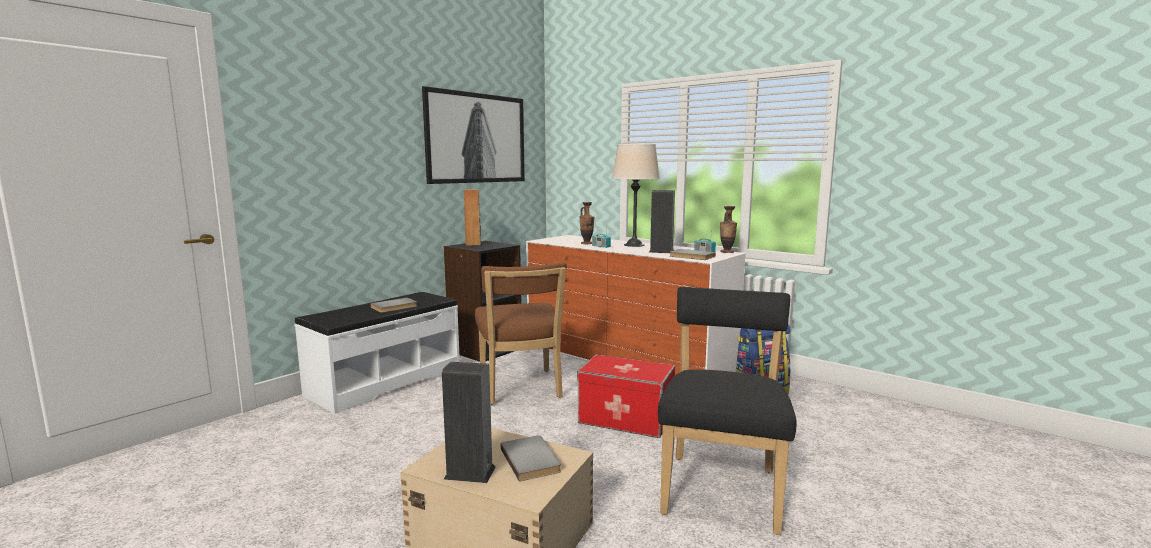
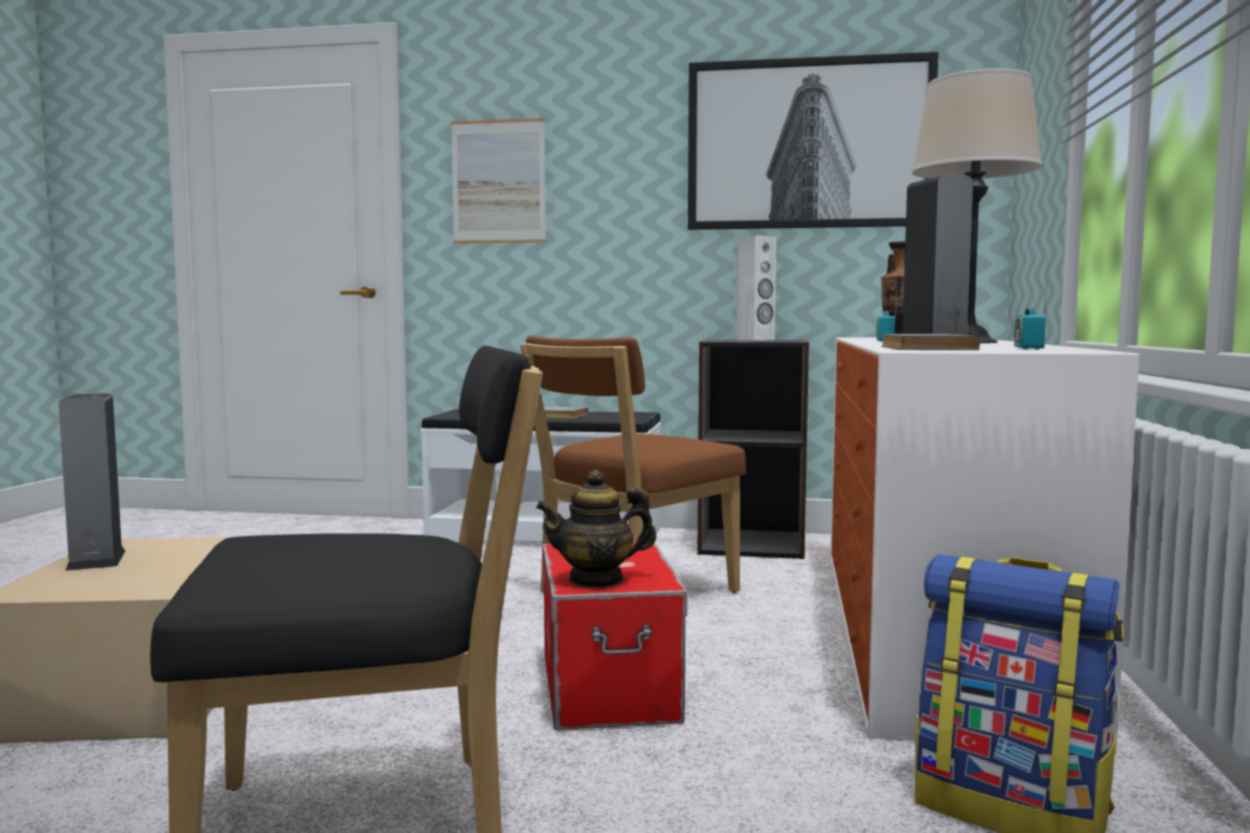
camera: 60 degrees right, 5 degrees down
brown speaker [464,189,481,245] -> white speaker [736,235,776,340]
grey book [500,435,561,482] -> none
vase [720,206,737,253] -> none
none -> picture [451,118,546,244]
none -> teapot [536,470,656,588]

